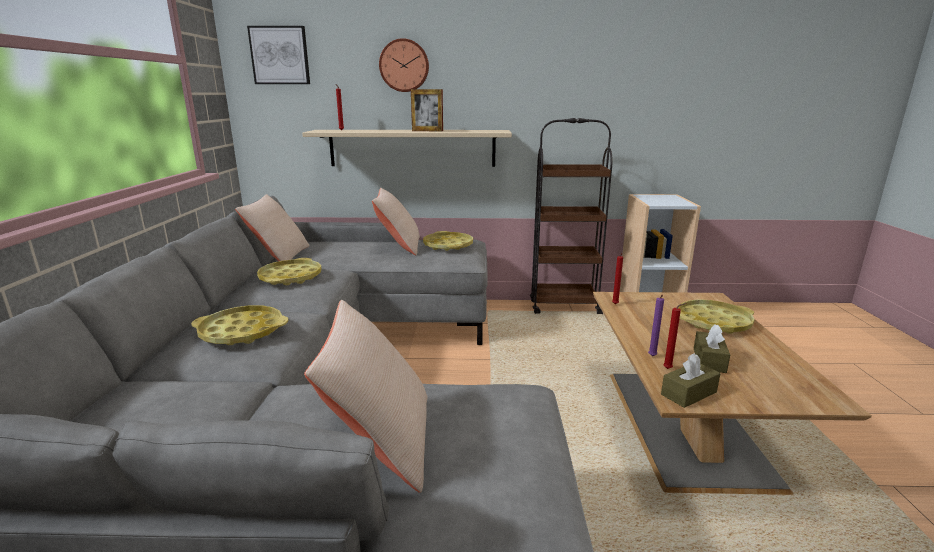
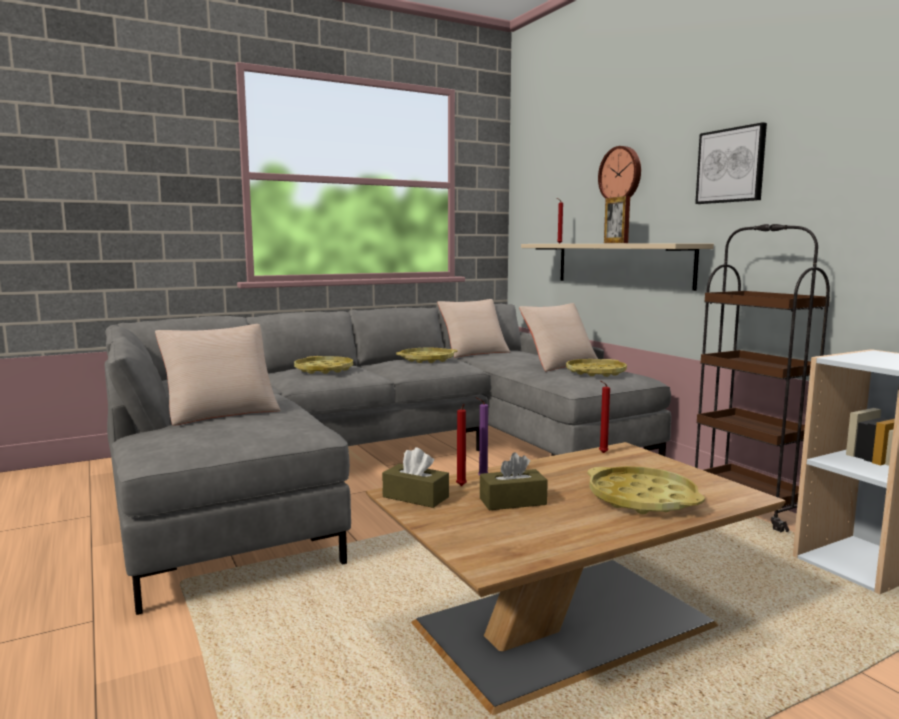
camera: 60 degrees right, 10 degrees down
picture [247,26,310,84] -> picture moved to [695,122,767,204]

